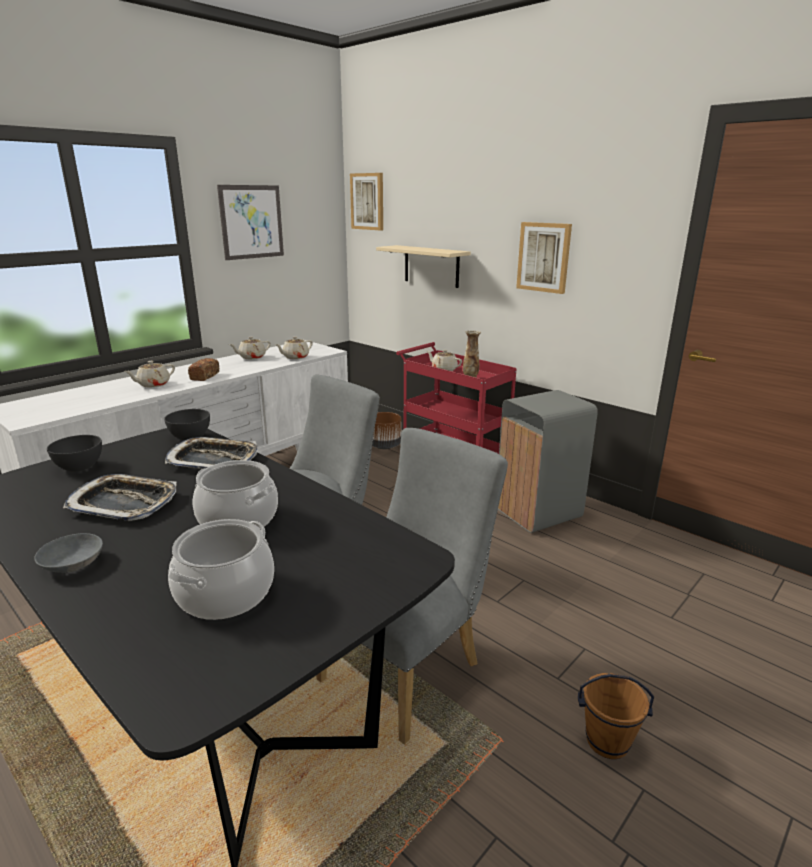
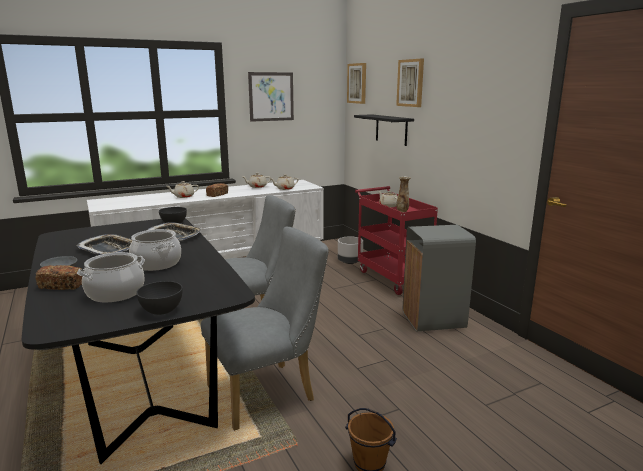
camera: 20 degrees right, 5 degrees down
grey bowl [47,435,102,471] -> grey bowl moved to [136,281,183,315]
brown planter [372,412,401,449] -> grey planter [338,236,363,264]
beige shelf [376,245,471,288] -> black shelf [354,114,414,146]
picture [516,222,572,294] -> picture moved to [396,59,424,107]
none -> bread [36,265,82,290]

